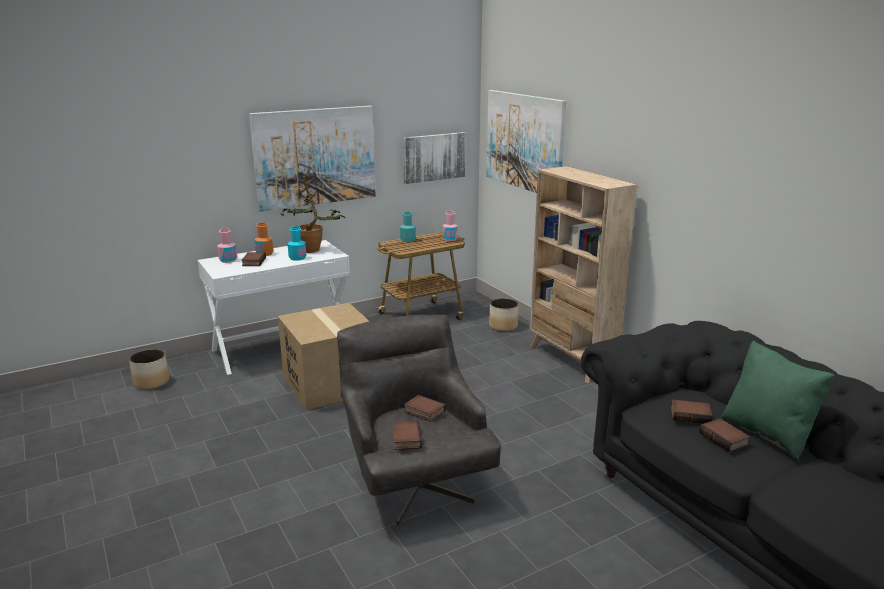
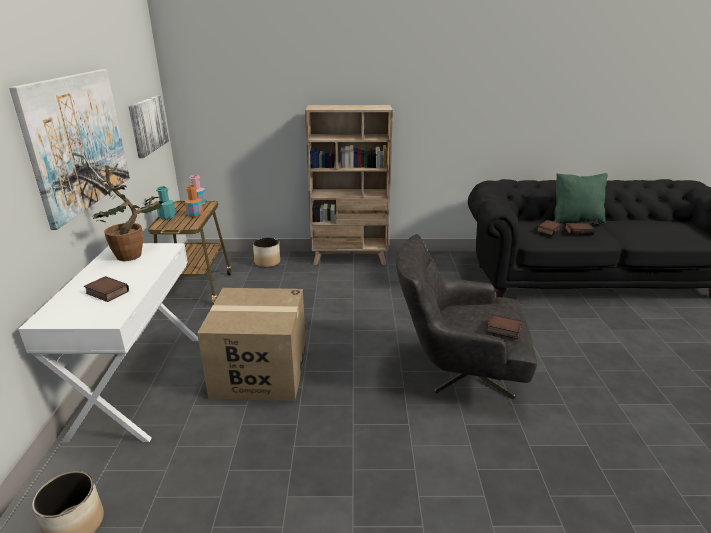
camera: 60 degrees left, 5 degrees up
pink bottle [217,228,237,263] -> none
orange bottle [254,222,273,256] -> orange bottle moved to [185,185,204,217]
turquoise bottle [288,226,306,261] -> none
book [404,395,446,422] -> none
picture [486,90,566,193] -> none

